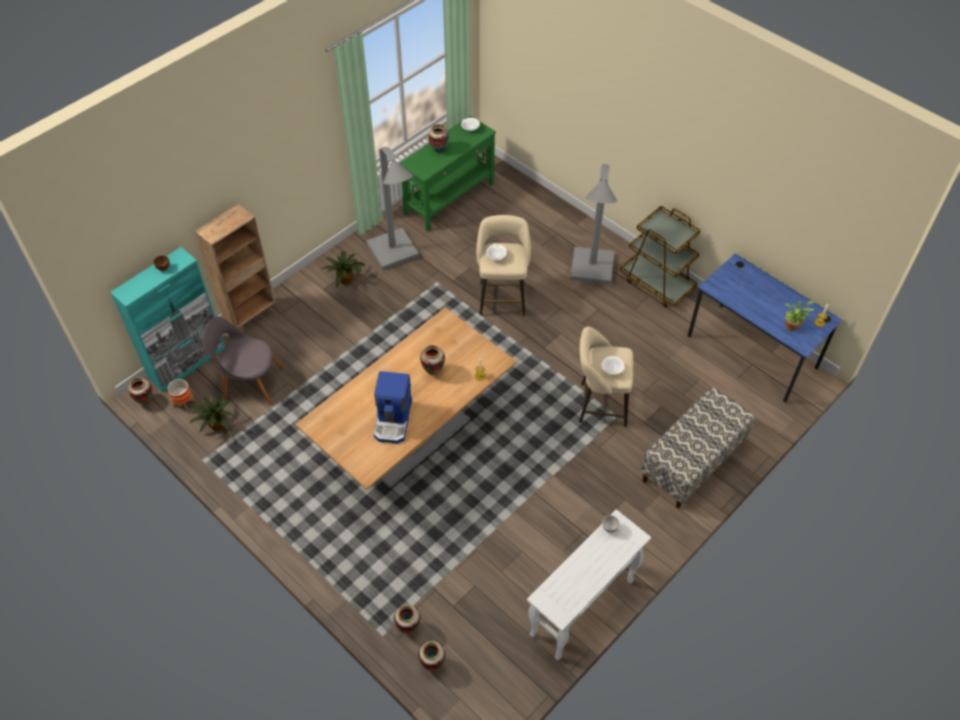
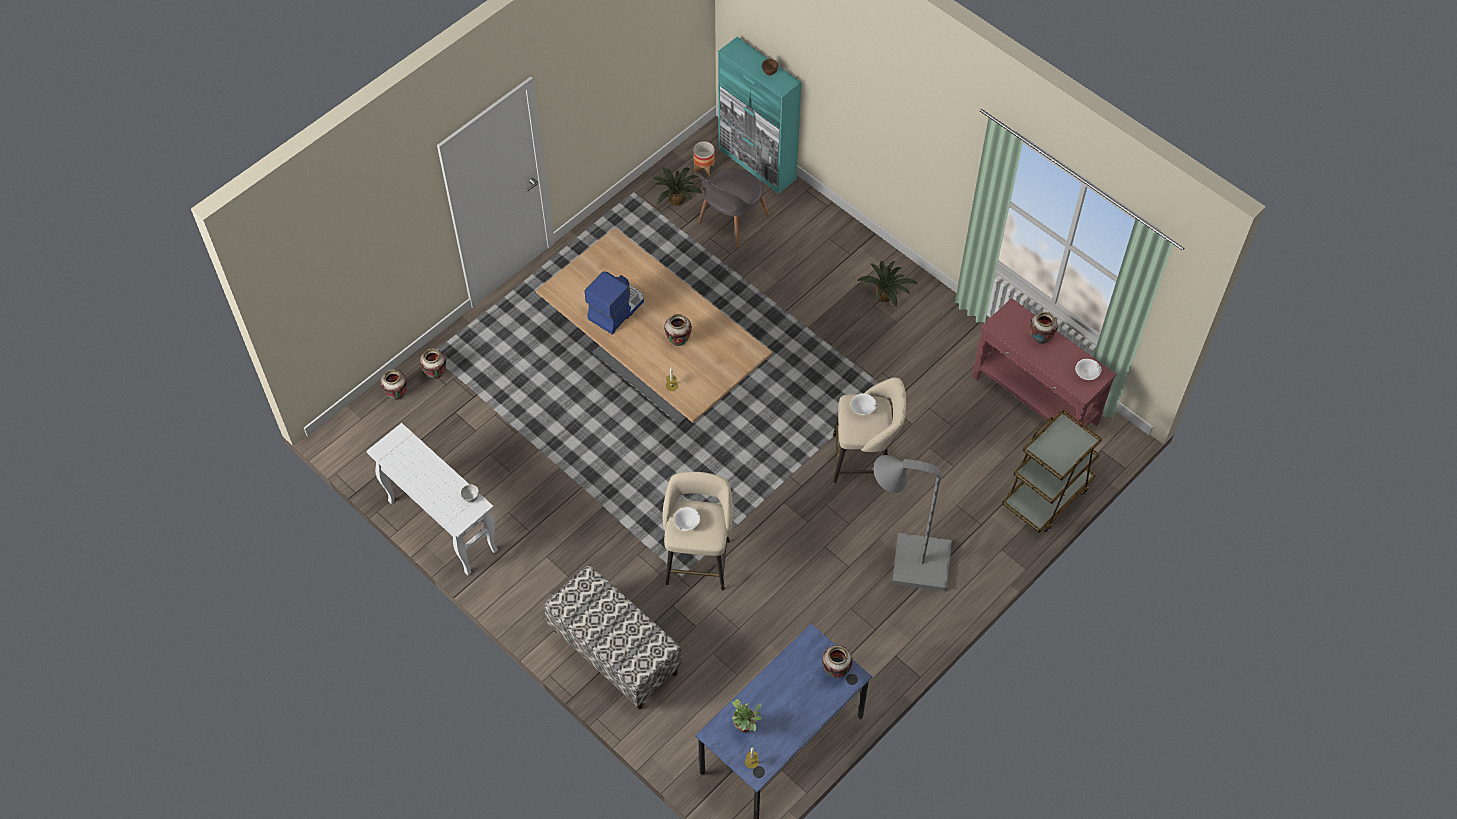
camera: 90 degrees right, 5 degrees up
vase [128,377,152,404] -> vase moved to [822,645,853,678]
brown bookcase [195,204,276,333] -> none
grey chair [203,316,283,405] -> grey chair turned 150 degrees counterclockwise [697,168,769,248]
grey floor lamp [366,147,419,271] -> none
coffee machine [374,371,412,444] -> coffee machine turned 120 degrees clockwise [584,271,644,334]
green console table [399,115,496,232] -> red console table [972,298,1117,428]
brown cart [620,206,701,308] -> brown cart moved to [1002,409,1102,533]

